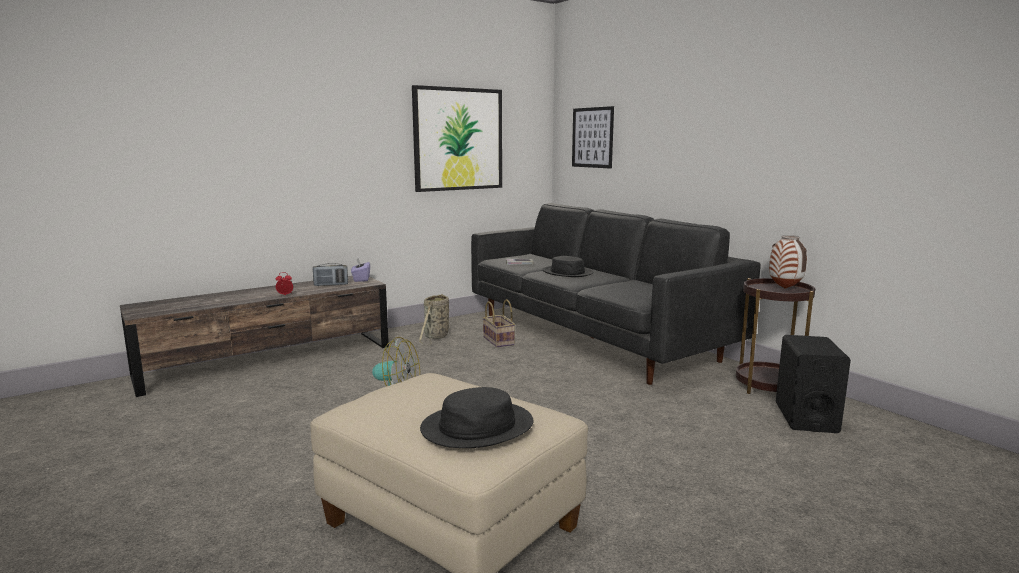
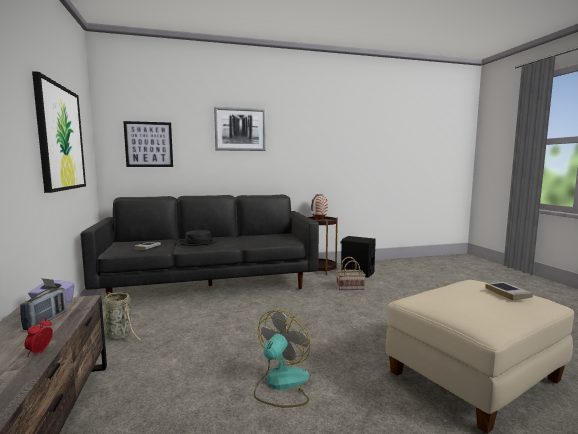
camera: 70 degrees left, 5 degrees down
black hat [420,387,534,448] -> book [486,282,533,300]
basket [483,299,515,347] -> basket moved to [336,257,366,290]
none -> picture [214,107,266,151]

